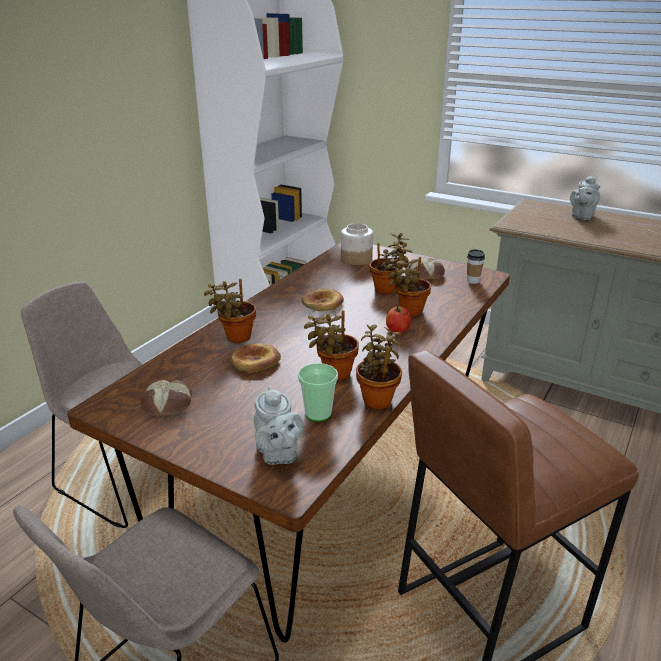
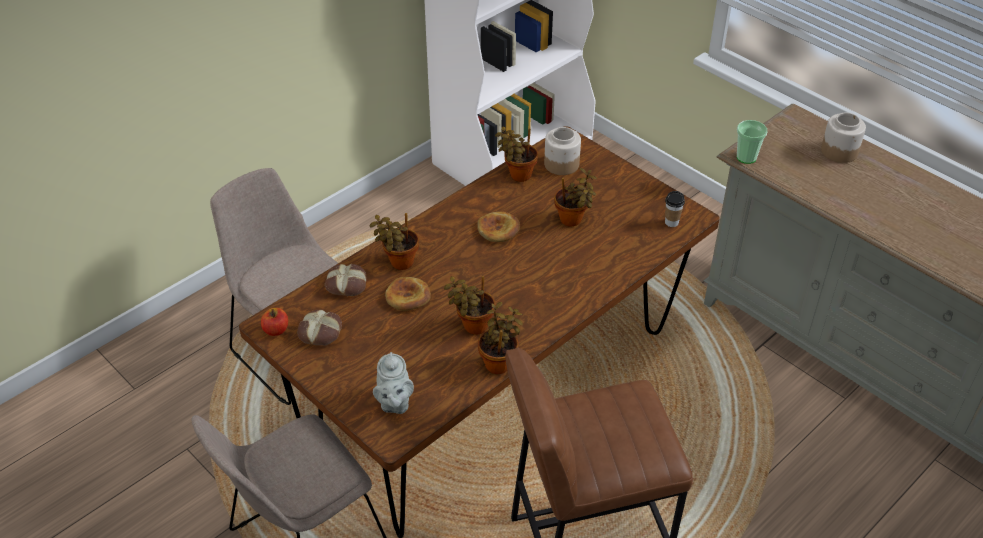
camera: 15 degrees right, 15 degrees up
cup [298,363,338,422] -> cup moved to [737,120,768,164]
potted plant [386,257,431,316] -> potted plant moved to [495,127,538,182]
apple [386,306,411,333] -> apple moved to [261,308,288,336]
bread [408,258,445,279] -> bread moved to [325,264,366,296]
grey teapot [570,175,600,220] -> jar [821,113,866,163]

